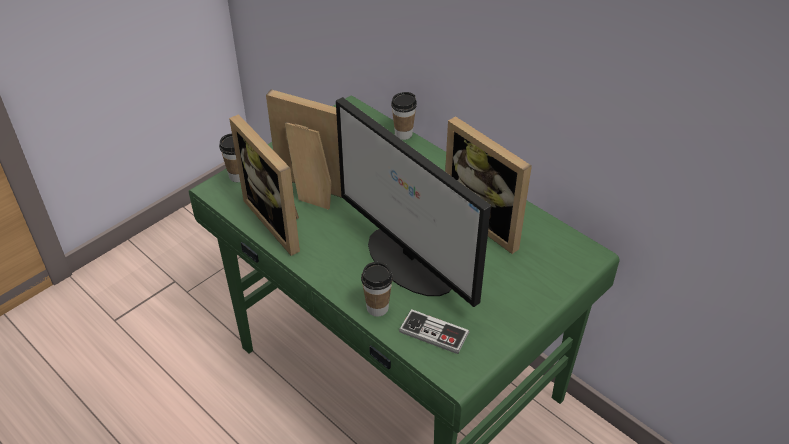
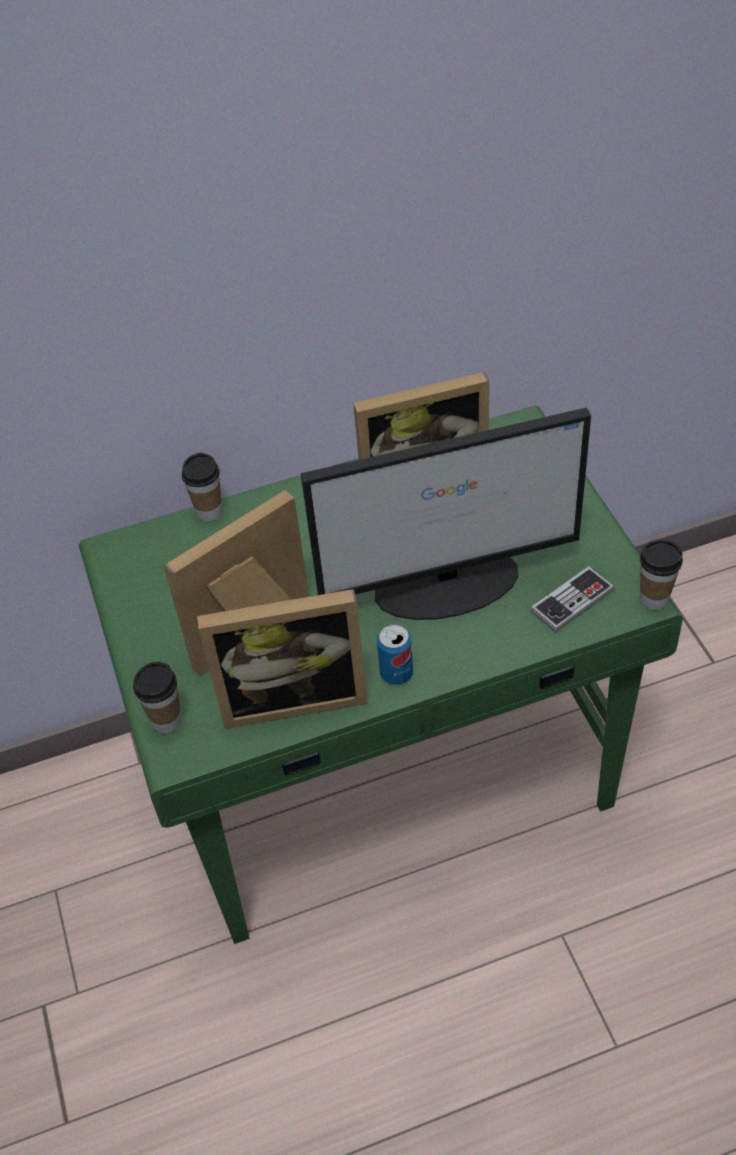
camera: 60 degrees left, 5 degrees up
cup [361,262,393,317] -> cup moved to [640,540,683,610]
none -> can [377,624,413,685]

